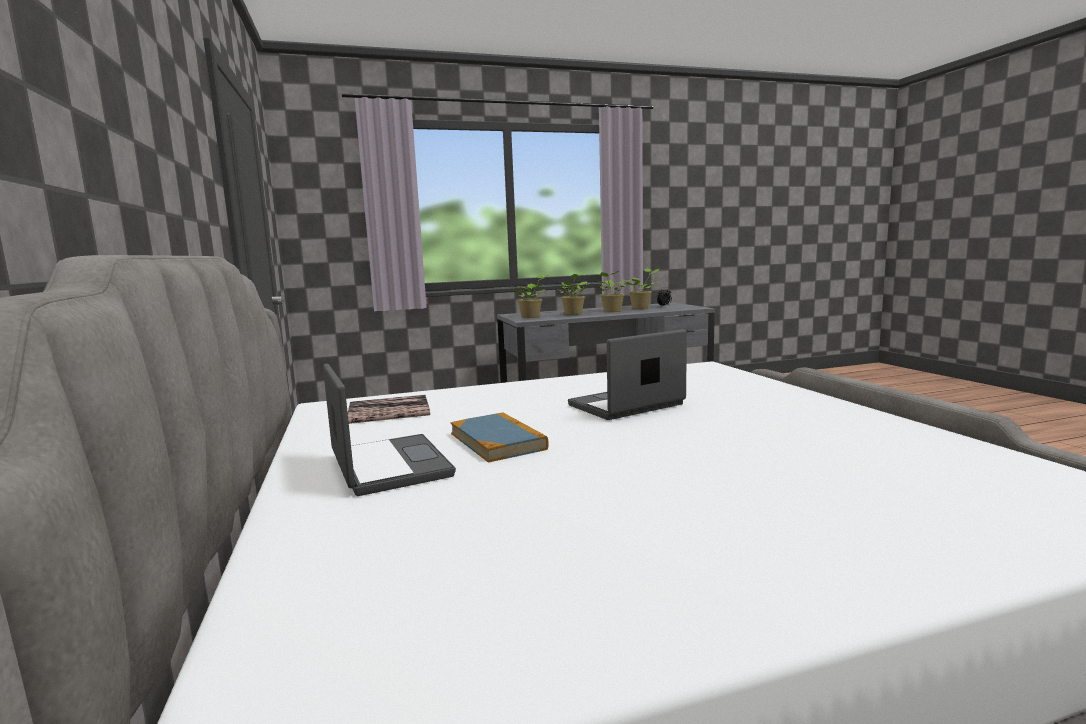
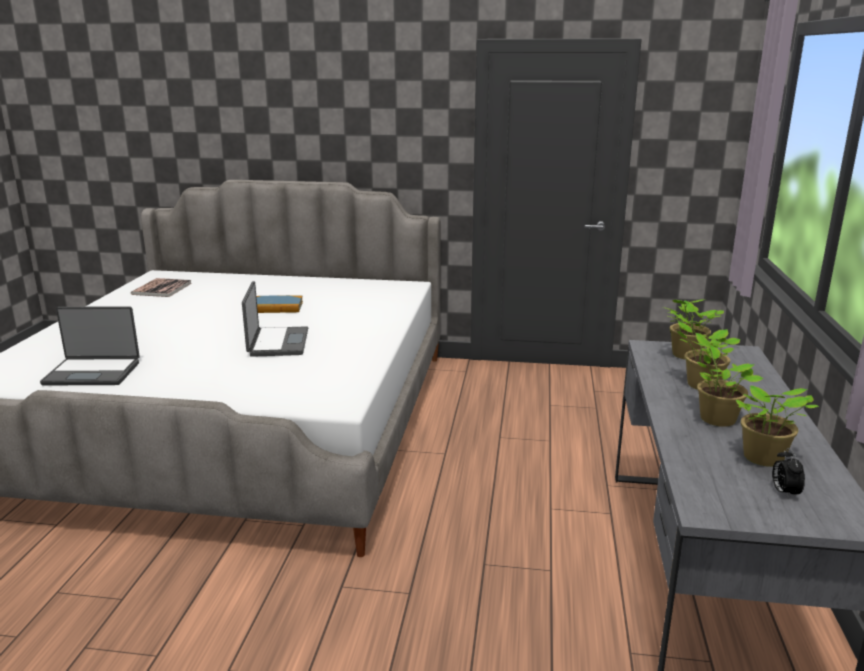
camera: 115 degrees right, 10 degrees up
laptop [323,364,456,496] -> laptop moved to [40,306,140,386]
book [348,395,430,424] -> book moved to [131,278,192,297]

